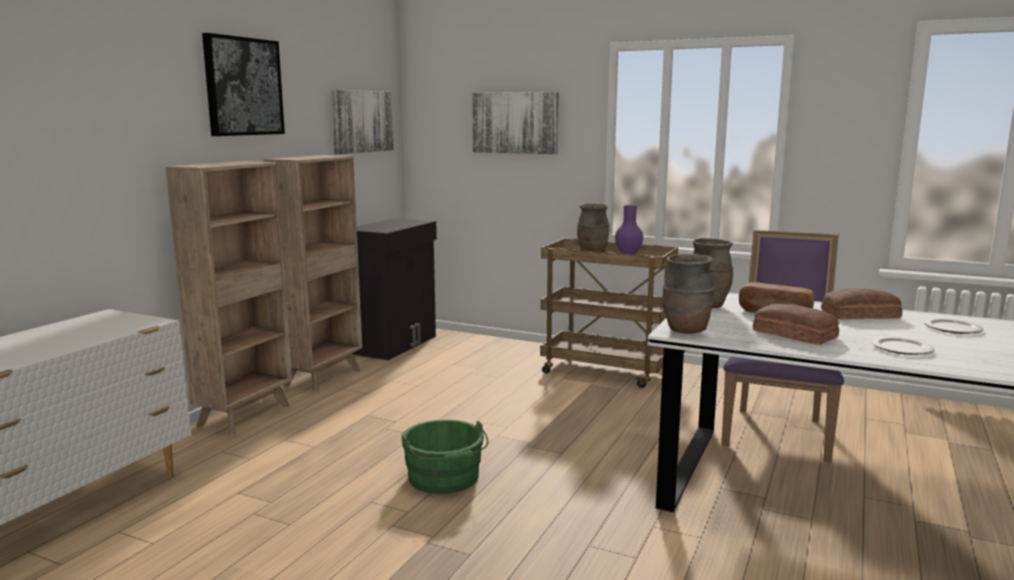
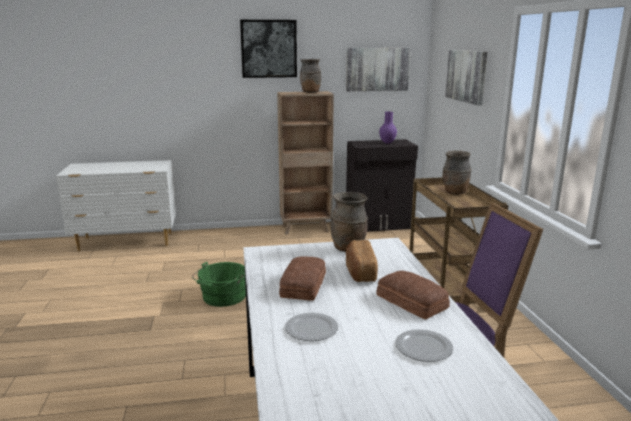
camera: 55 degrees right, 5 degrees up
brown bookcase [166,161,292,434] -> none
purple vase [615,205,643,255] -> purple vase moved to [379,112,397,144]
brown vase [662,254,715,333] -> brown vase moved to [300,59,321,93]

